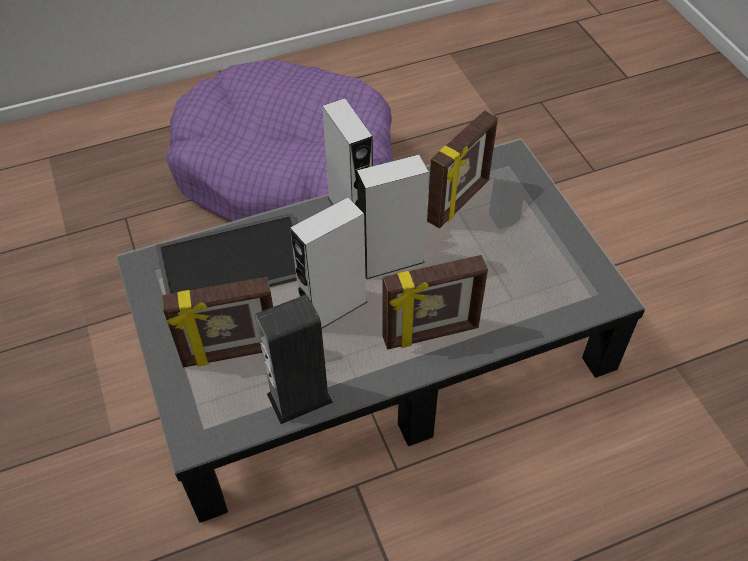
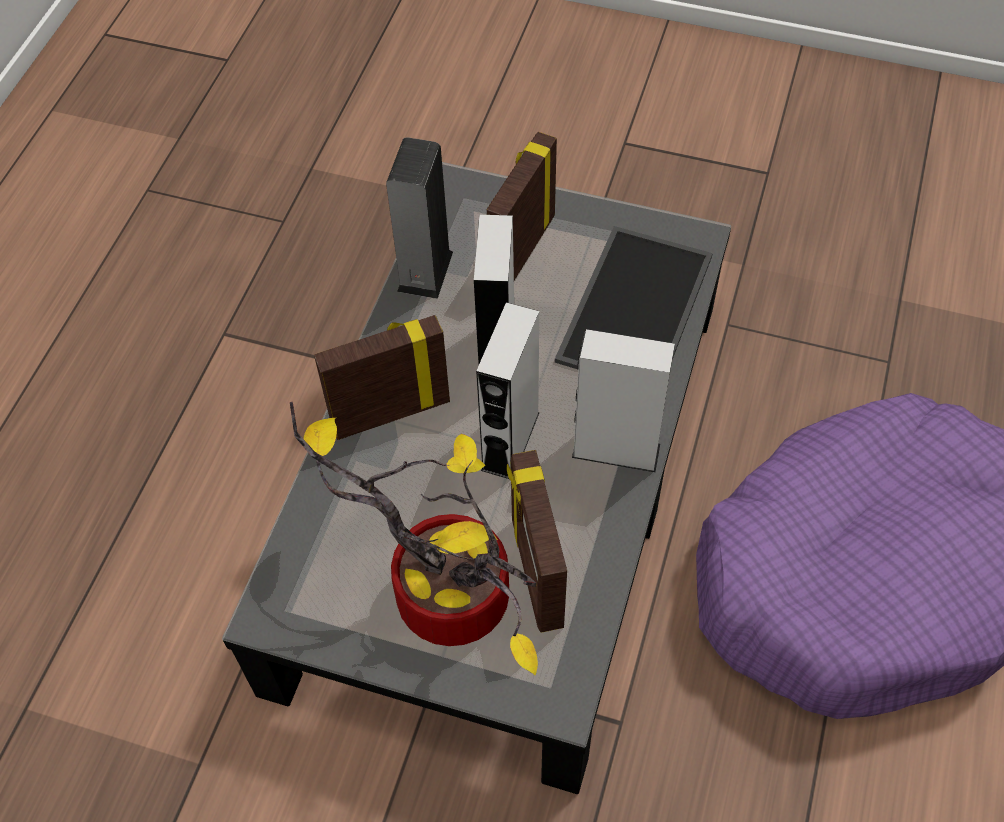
camera: 130 degrees right, 5 degrees up
picture frame [382,255,488,350] -> picture frame turned 45 degrees clockwise [314,315,450,440]
none -> potted plant [290,402,538,676]

